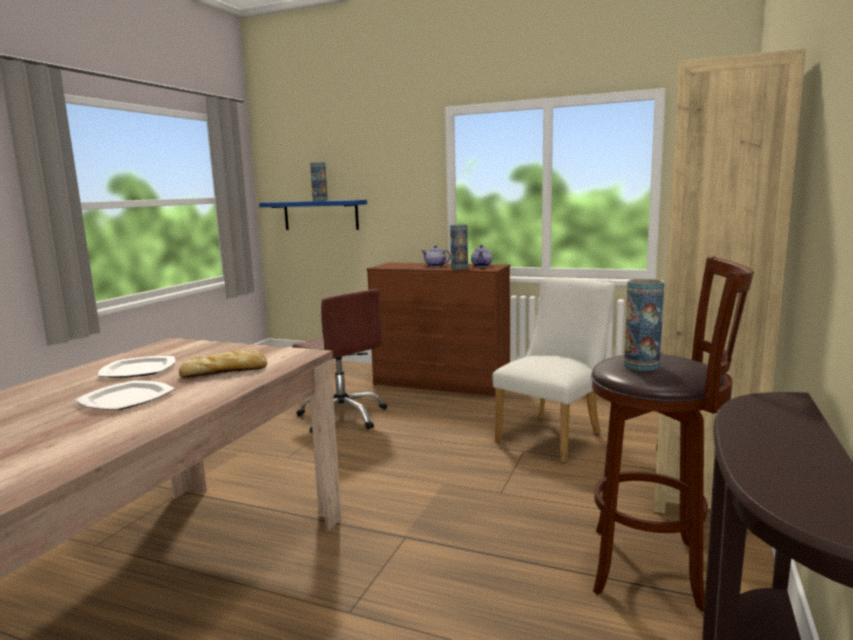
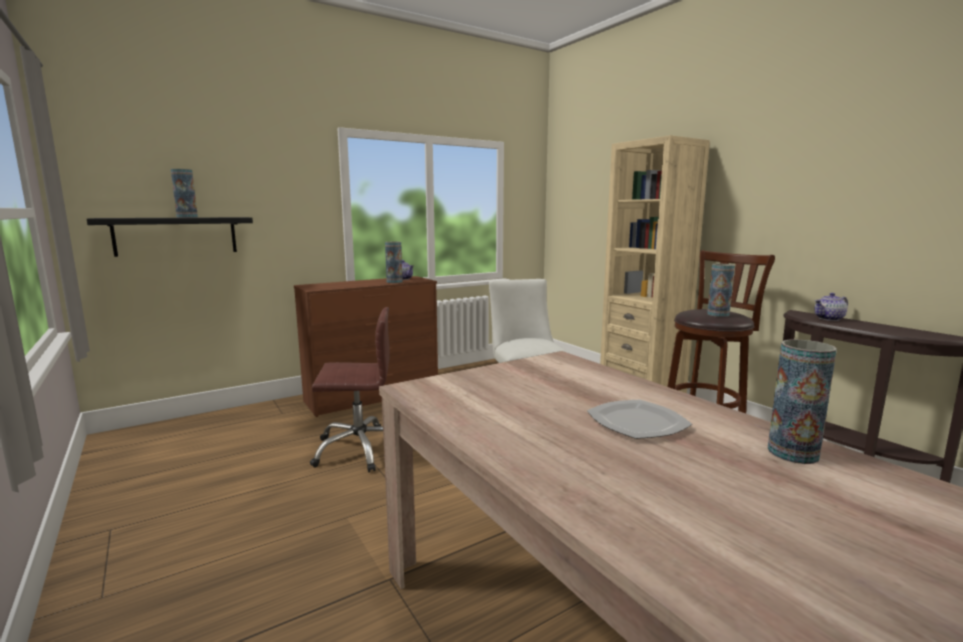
camera: 55 degrees left, 0 degrees up
plate [98,356,175,378] -> none
bread [179,349,267,378] -> none
blue shelf [259,200,367,230] -> black shelf [87,217,253,257]
teapot [421,246,451,267] -> teapot moved to [815,293,848,321]
none -> vase [768,339,837,464]

